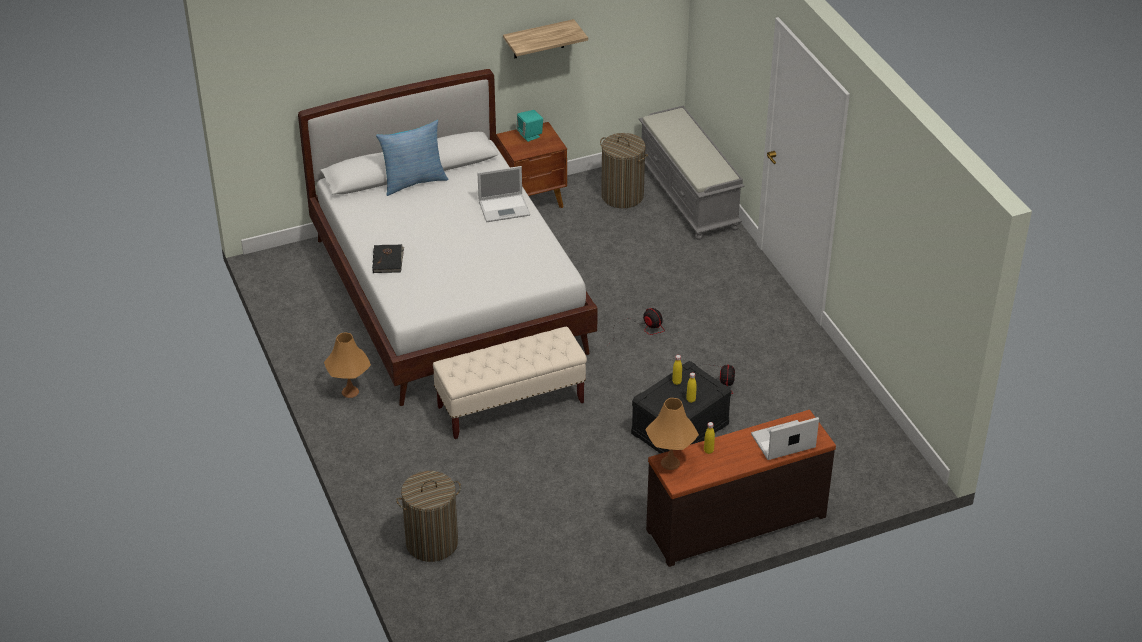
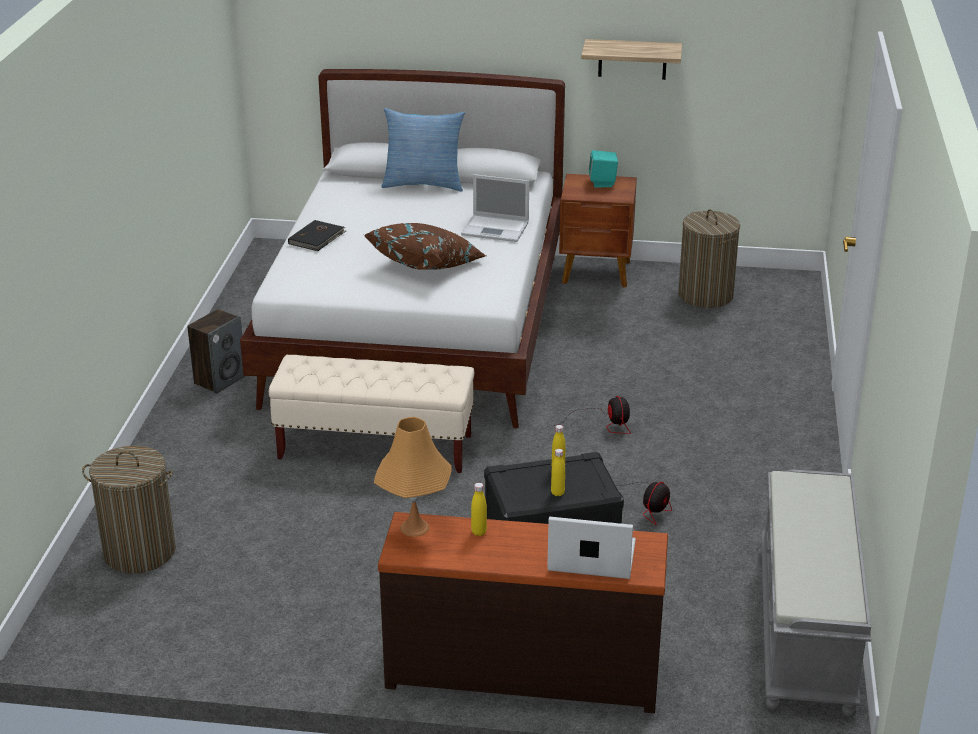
camera: 30 degrees right, 10 degrees down
orange table lamp [324,333,371,398] -> speaker [187,309,245,394]
grey bench [639,106,745,240] -> grey bench moved to [761,470,871,717]
none -> brown pillow [364,223,486,270]

